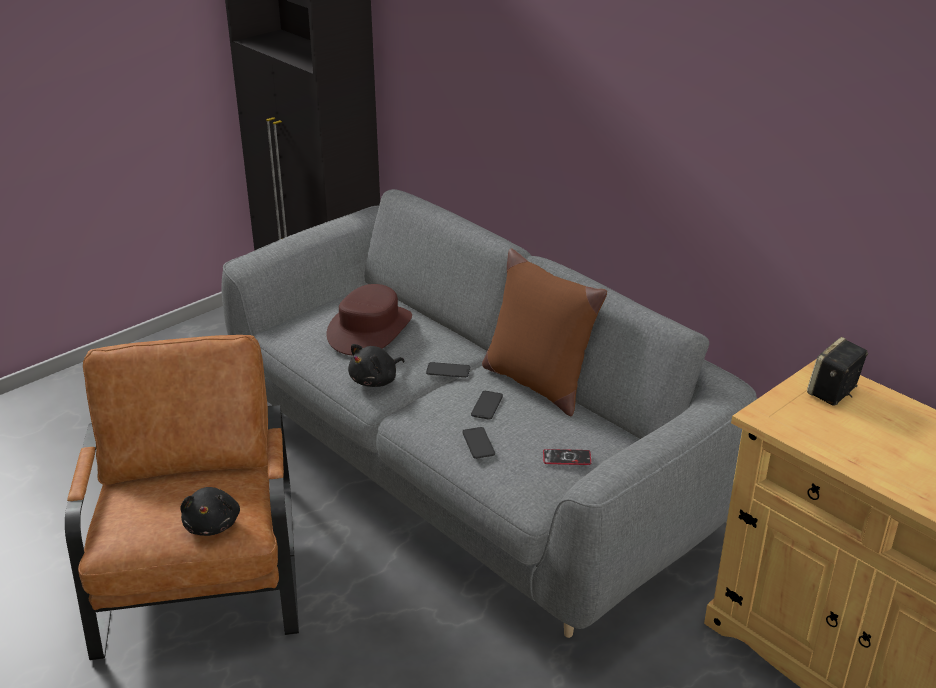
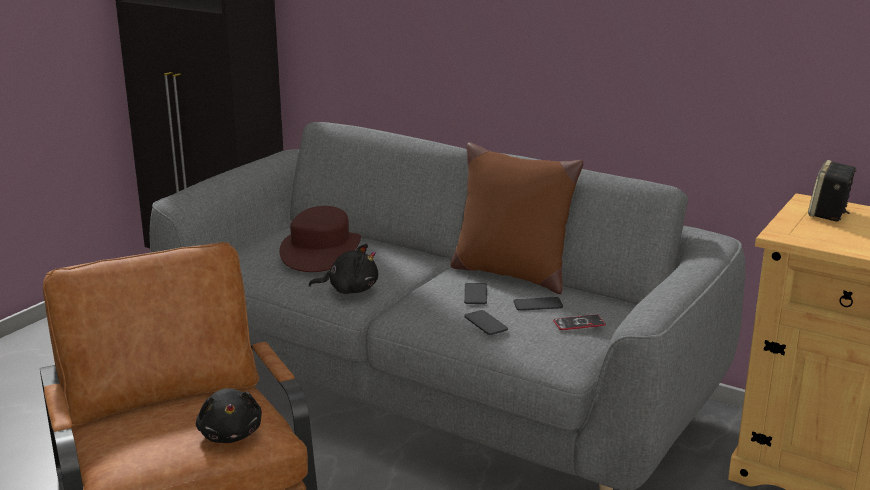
camera: 15 degrees left, 10 degrees down
black plush toy [348,344,405,387] -> black plush toy turned 120 degrees counterclockwise [309,244,378,294]
phone [426,362,470,378] -> phone moved to [514,297,563,311]

